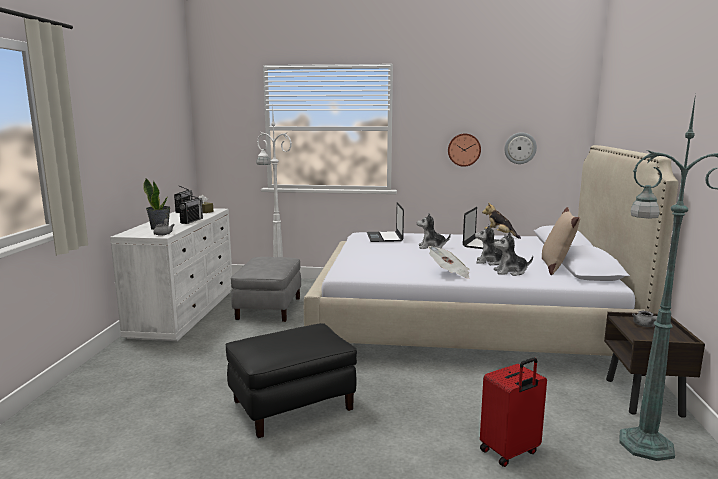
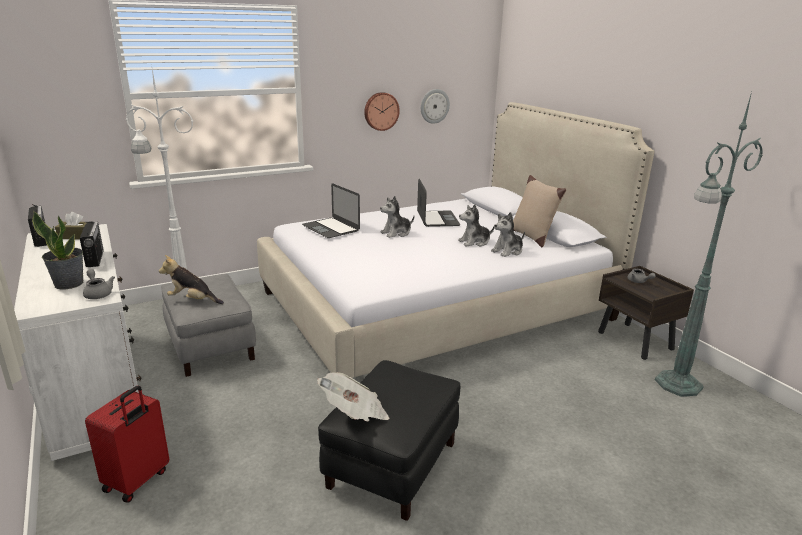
camera: 35 degrees left, 10 degrees up
newspaper [428,246,469,279] -> newspaper moved to [317,372,389,422]
red suitcase [480,358,547,467] -> red suitcase moved to [85,386,169,503]
plush toy [482,202,521,239] -> plush toy moved to [159,255,224,304]

